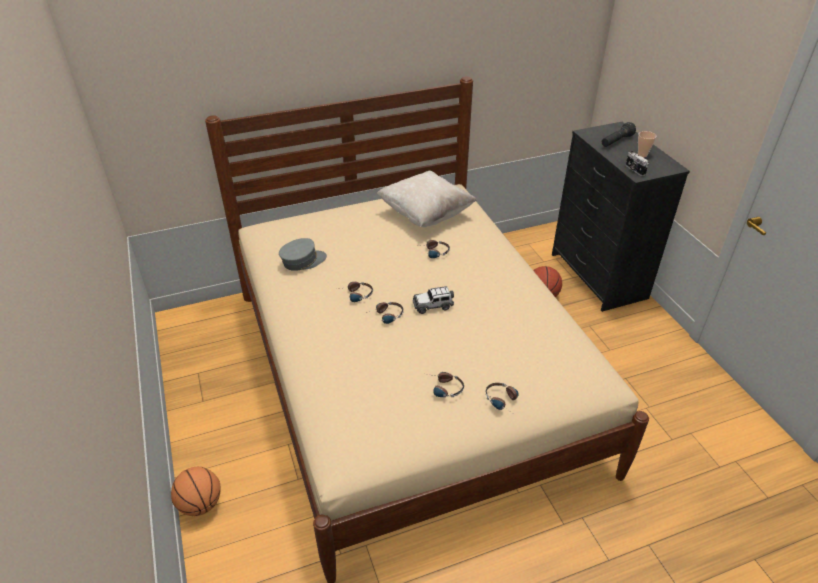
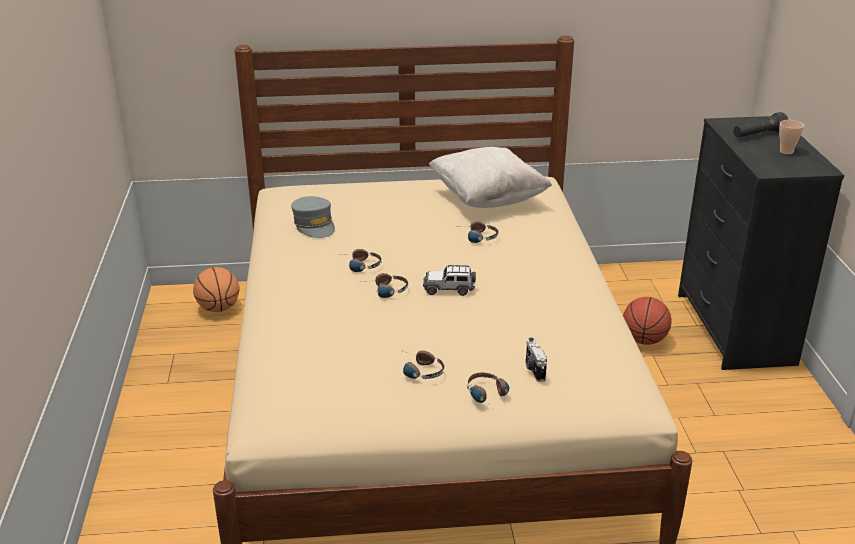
camera: 15 degrees right, 10 degrees down
basketball [171,467,221,516] -> basketball moved to [193,267,240,312]
grey cap [279,238,327,271] -> grey cap turned 75 degrees clockwise [291,196,335,238]
camera [626,151,649,176] -> camera moved to [525,337,547,382]

